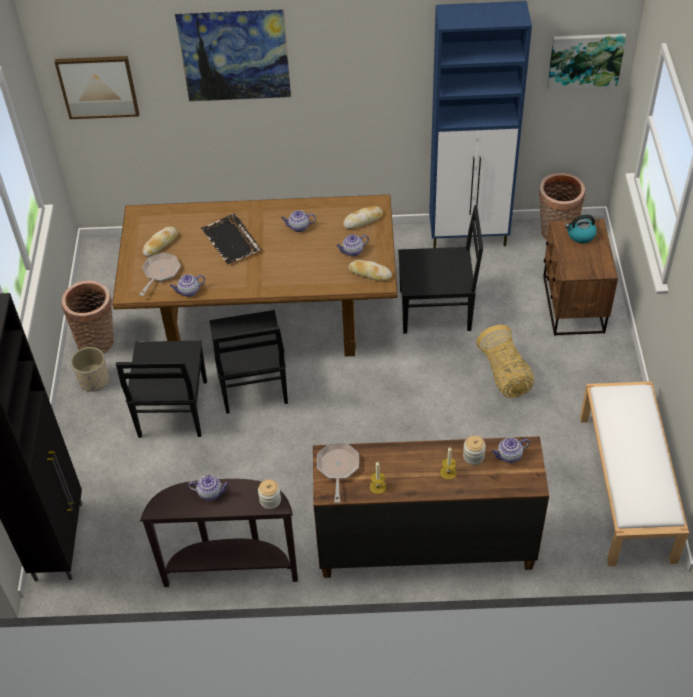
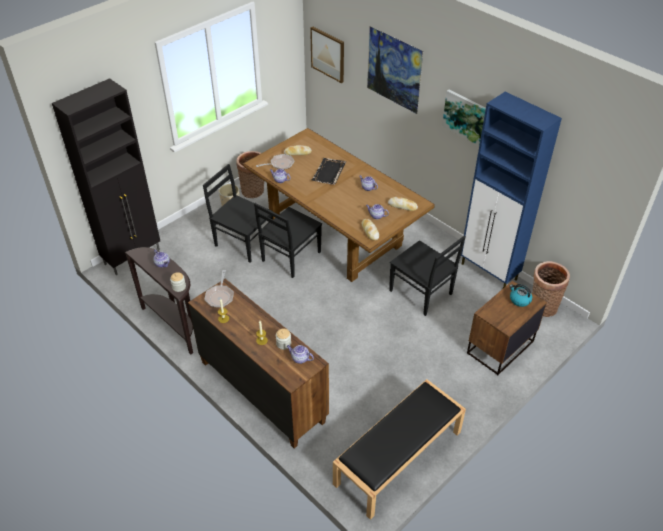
camera: 45 degrees right, 5 degrees down
black chair [116,341,207,438] -> black chair turned 75 degrees clockwise [203,164,273,263]
frying pan [317,443,359,503] -> frying pan turned 135 degrees clockwise [204,270,234,308]
basket [476,325,534,398] -> none
picture [547,33,626,89] -> picture moved to [442,90,486,146]
white bench [580,381,689,566] -> black bench [333,379,466,520]

